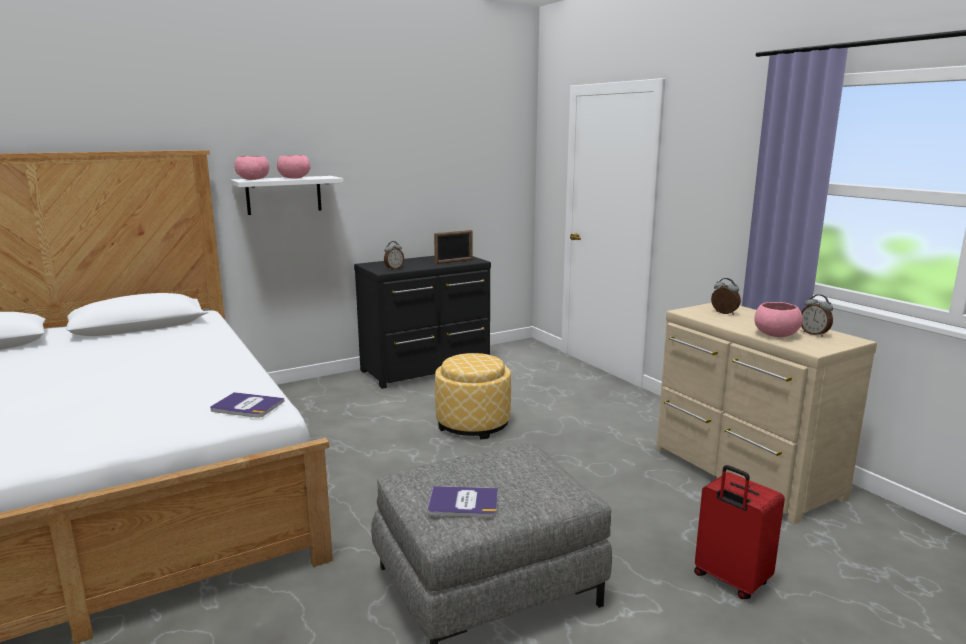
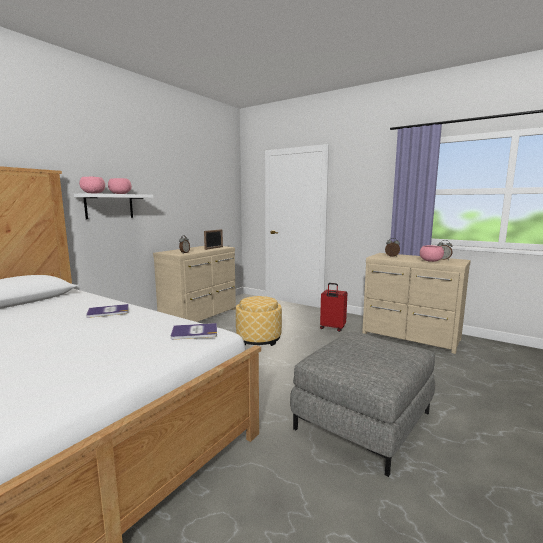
camera: 25 degrees left, 5 degrees down
black dresser [354,256,491,389] -> beige dresser [153,246,236,322]
book [428,486,498,518] -> book moved to [86,304,129,318]
red suitcase [694,465,785,599] -> red suitcase moved to [320,283,347,332]

